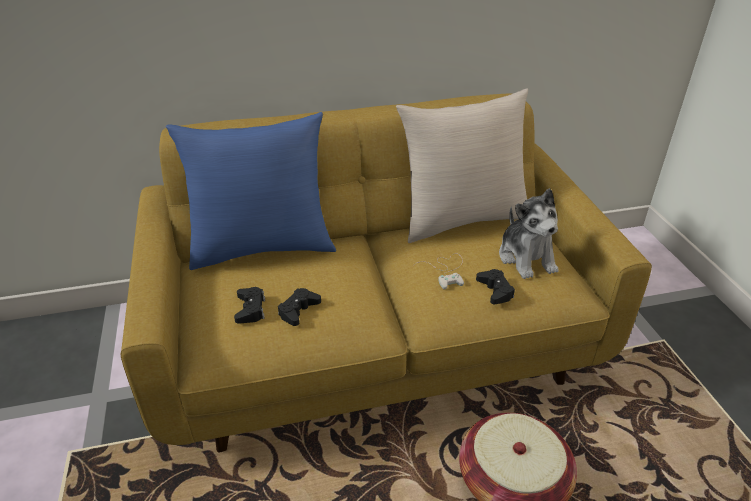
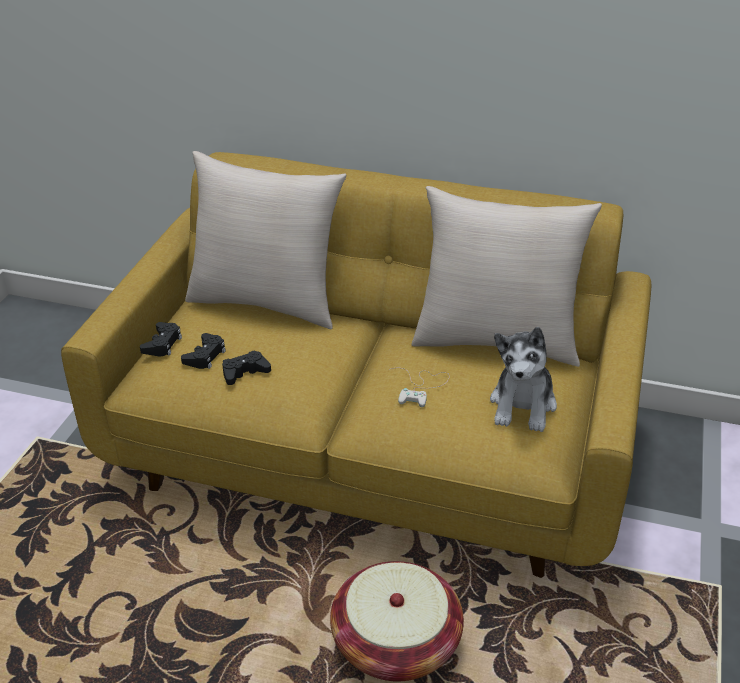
camera: 30 degrees right, 0 degrees up
blue pillow [166,112,336,270] -> beige pillow [185,151,346,329]
black game controller [476,269,515,304] -> black game controller moved to [140,322,182,356]

